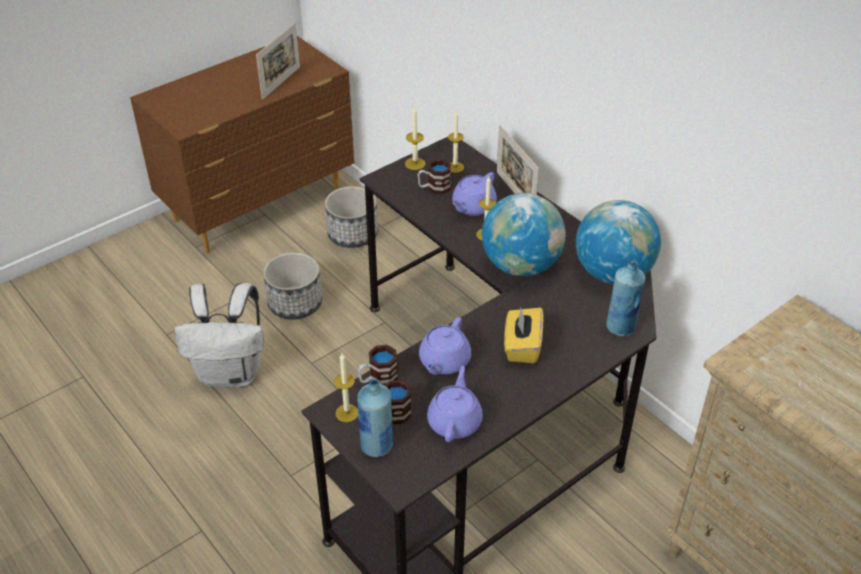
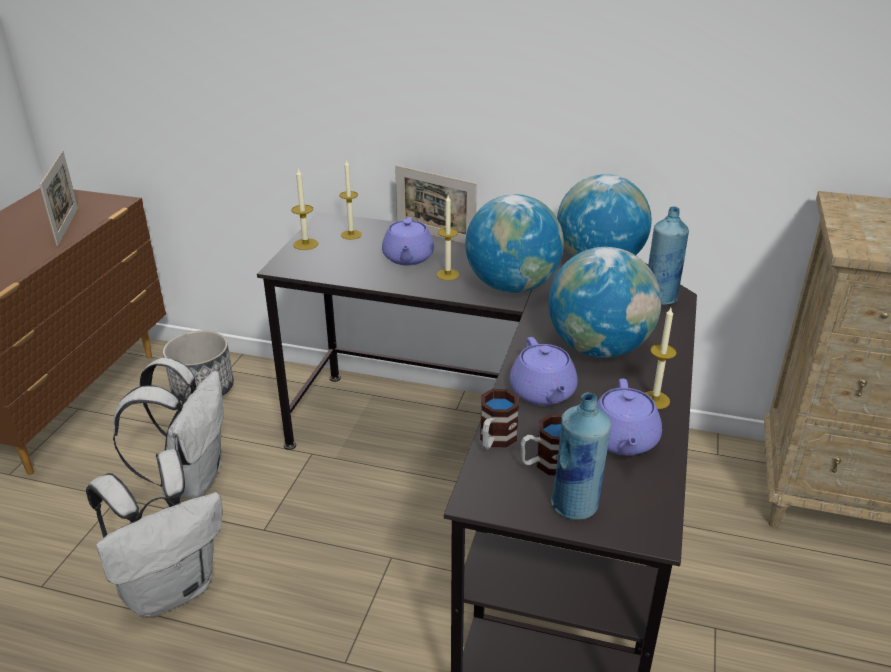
camera: 35 degrees left, 10 degrees down
planter [263,252,322,319] -> white backpack [113,358,224,499]
candle [334,353,358,422] -> candle moved to [645,308,677,409]
mug [418,159,451,194] -> none
purple teapot [427,366,483,442] -> purple teapot turned 150 degrees counterclockwise [597,378,662,455]
yellow tissue box [504,308,543,364] -> globe [549,247,661,358]

